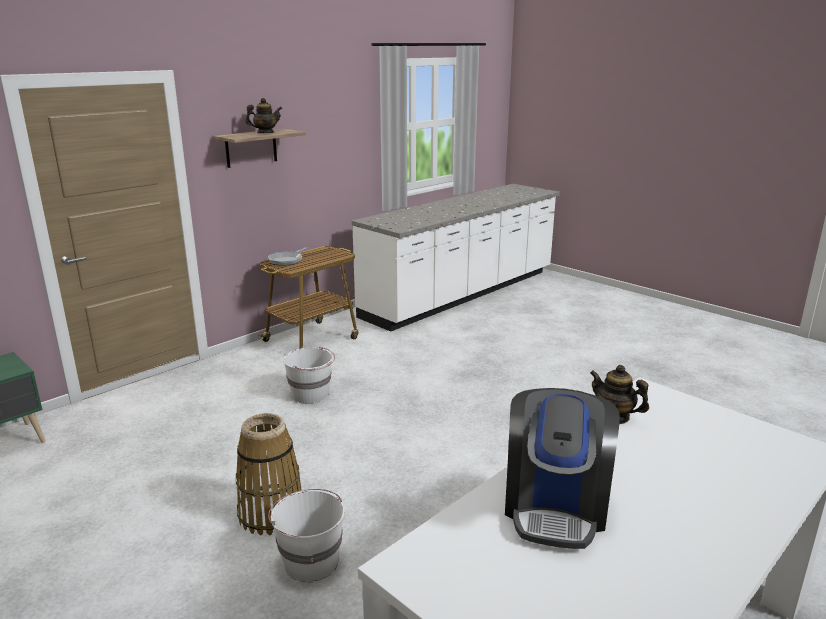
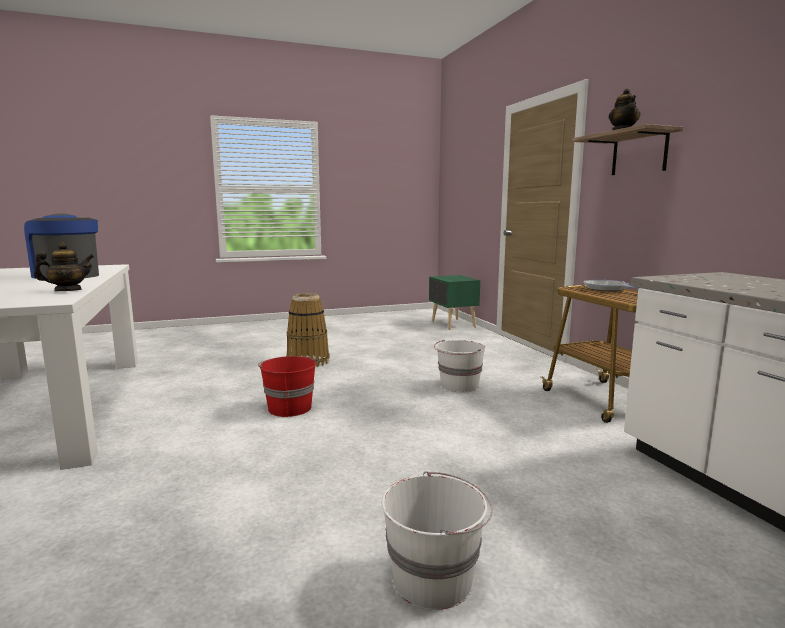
camera: 115 degrees right, 10 degrees down
white bucket [268,489,345,583] -> white bucket moved to [382,471,492,610]
none -> red bucket [258,356,316,417]

